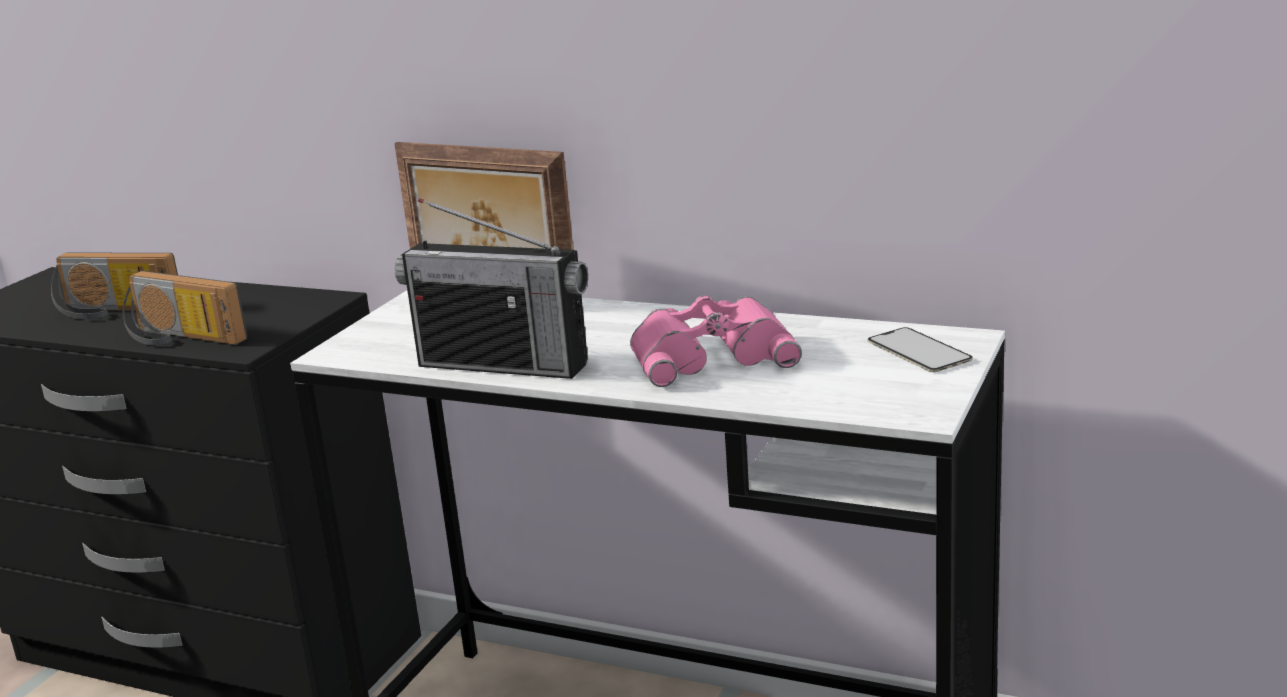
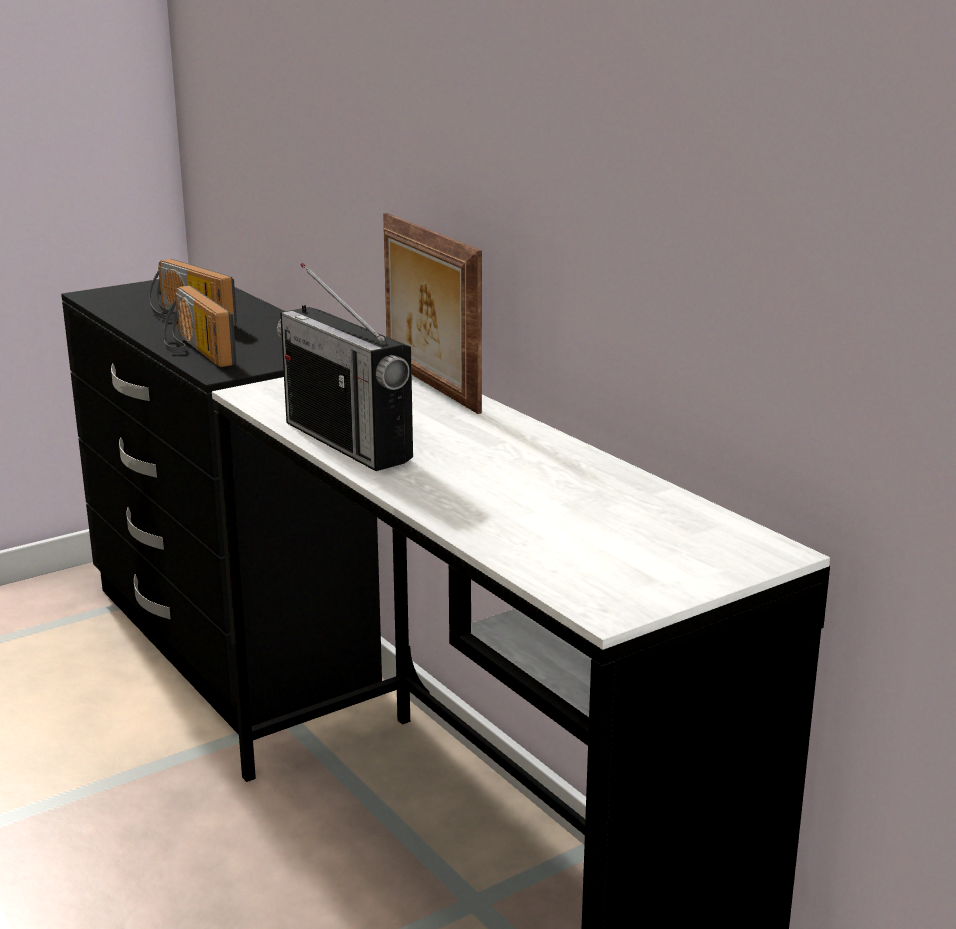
camera: 30 degrees right, 0 degrees up
pink binoculars [630,295,802,387] -> none
phone [868,327,973,372] -> none

